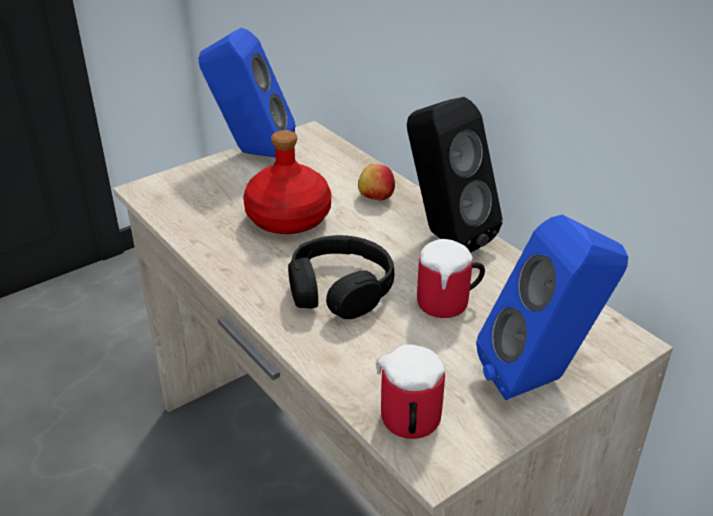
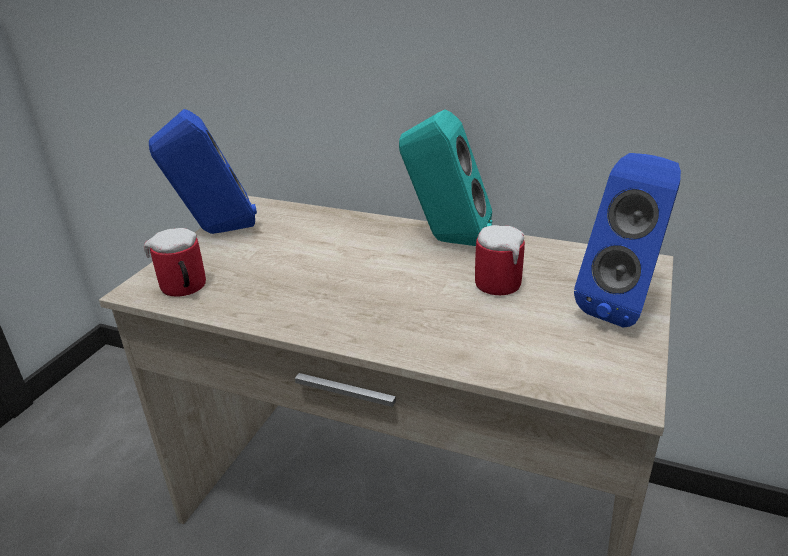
camera: 30 degrees left, 5 degrees down
red bottle [243,130,331,234] -> none
black headphones [288,235,394,319] -> none
apple [358,164,395,200] -> none
mug [376,344,445,439] -> mug moved to [143,228,206,297]
black speaker [407,97,503,253] -> turquoise speaker [399,109,492,246]

